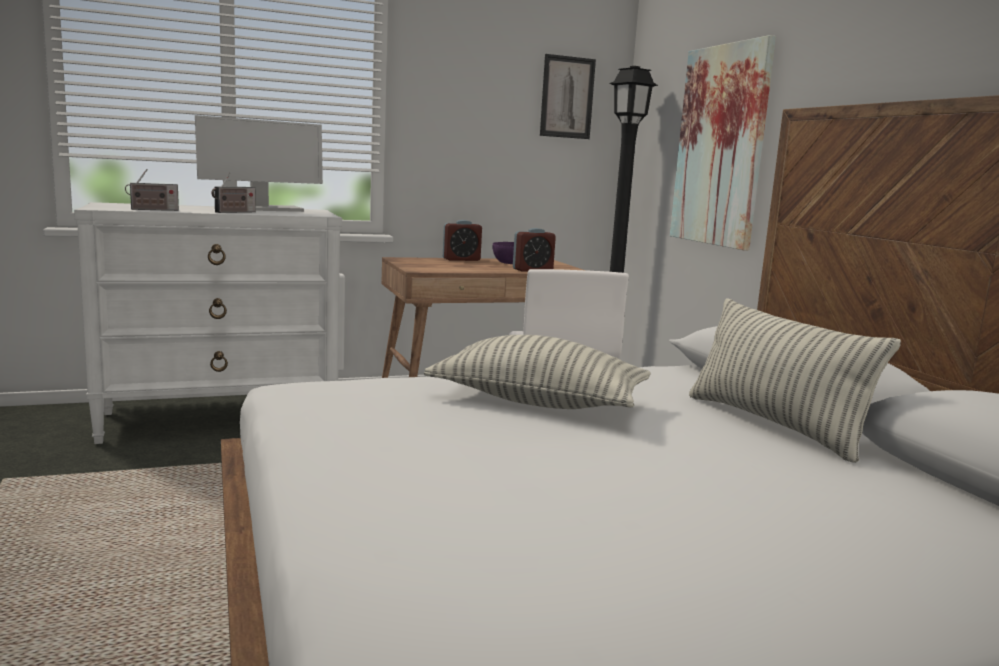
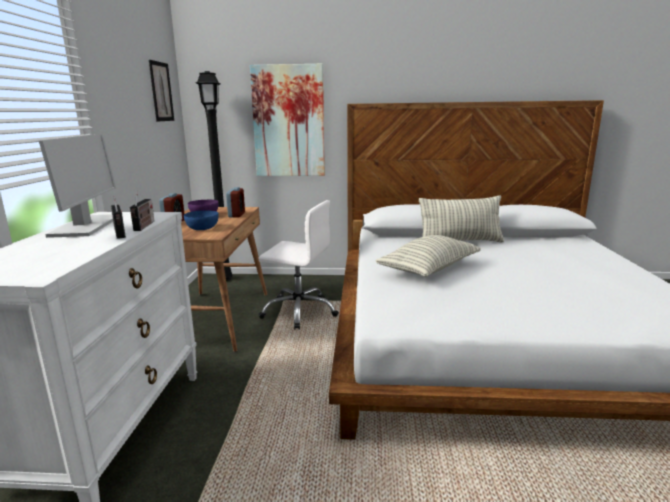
camera: 65 degrees left, 5 degrees up
radio [125,169,179,211] -> radio moved to [130,191,154,231]
none -> blue bowl [184,210,219,230]

